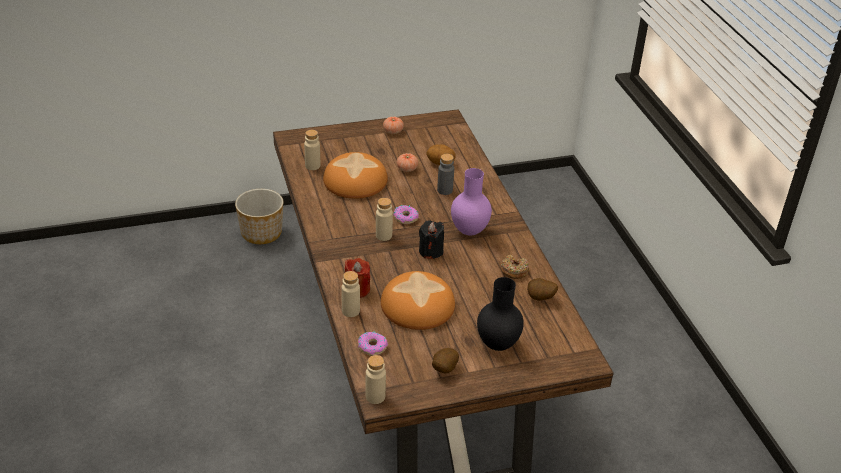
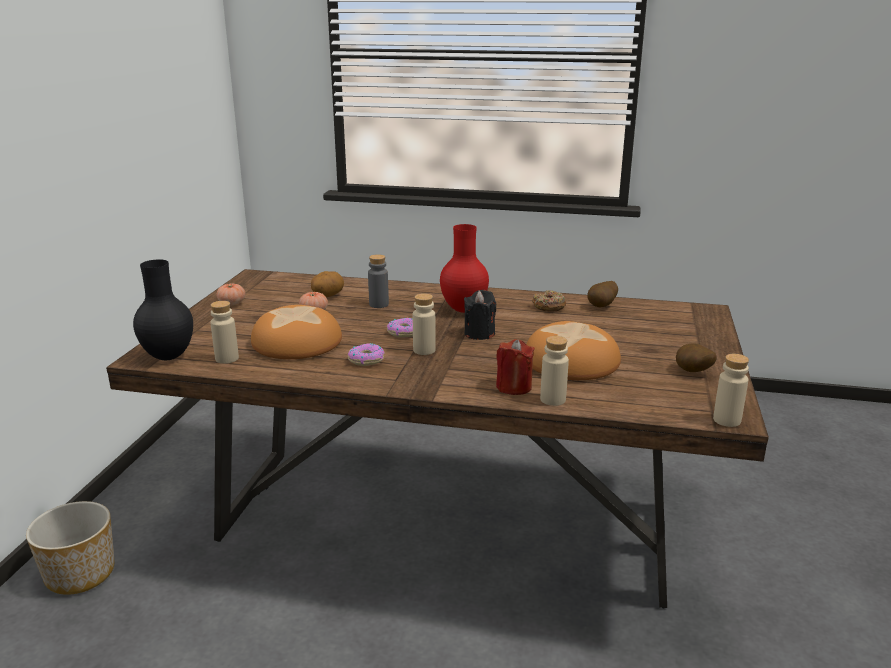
camera: 60 degrees left, 15 degrees down
donut [358,331,388,356] -> donut moved to [348,343,385,366]
purple vase [451,168,492,236] -> red vase [440,224,489,313]
black vase [477,277,524,351] -> black vase moved to [133,259,193,360]

